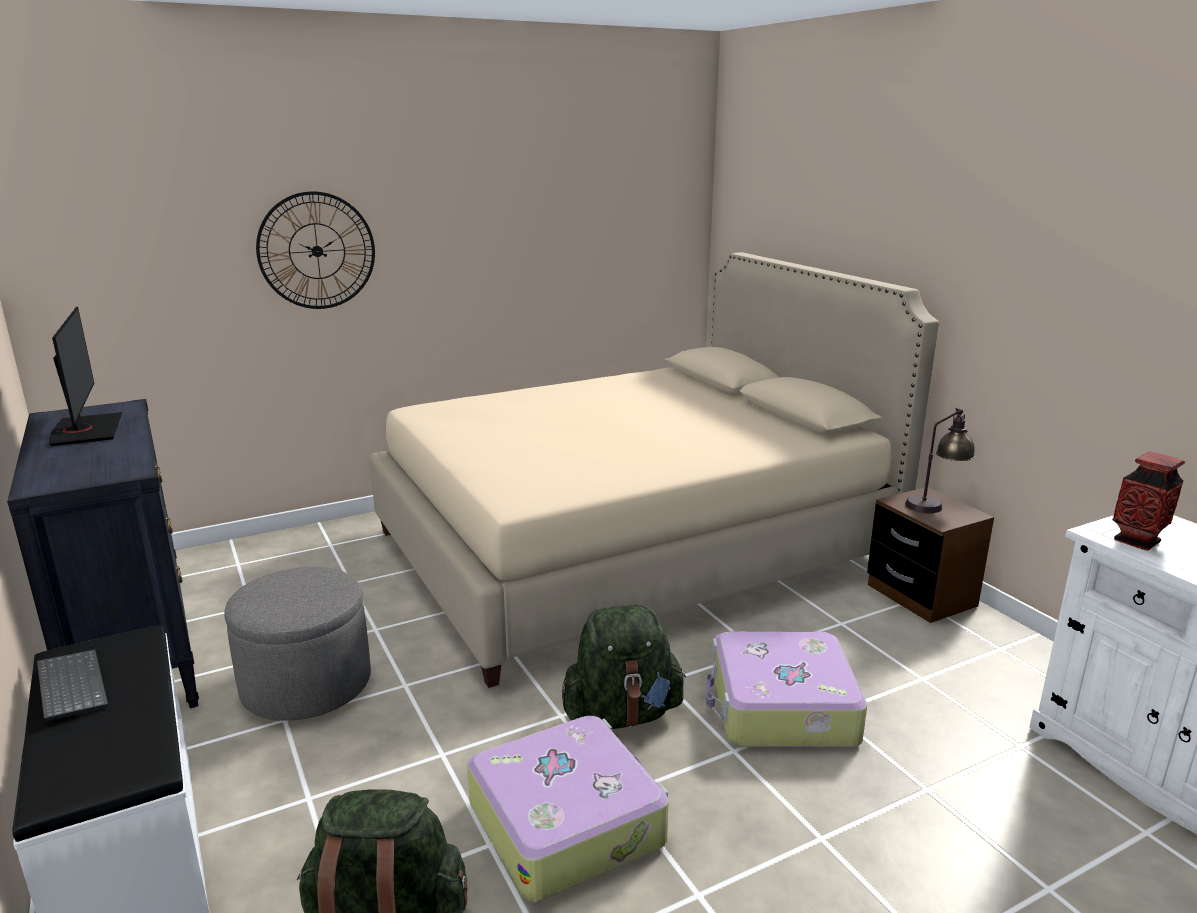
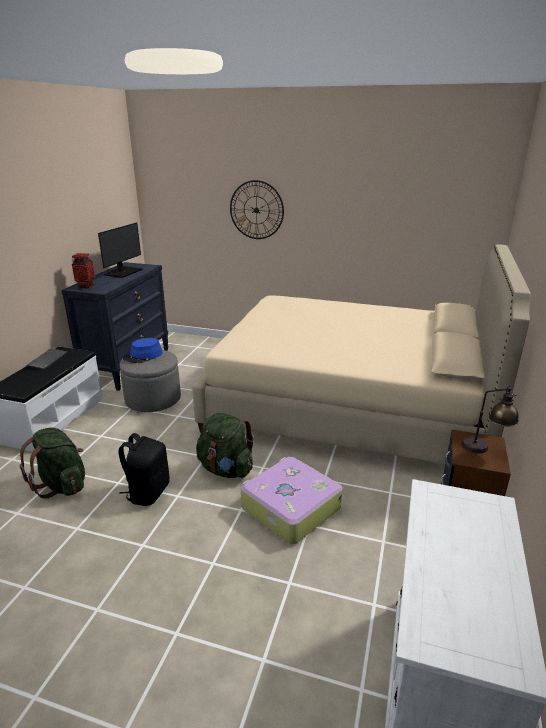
camera: 45 degrees right, 5 degrees up
suitcase [467,716,669,902] -> black backpack [119,433,170,506]
vase [1112,451,1185,551] -> vase moved to [72,253,95,288]
none -> blue hat [123,338,163,363]

